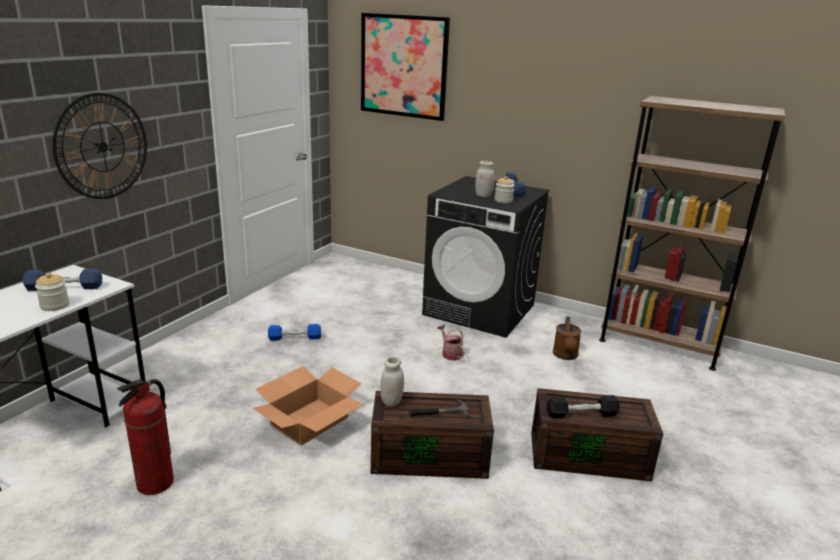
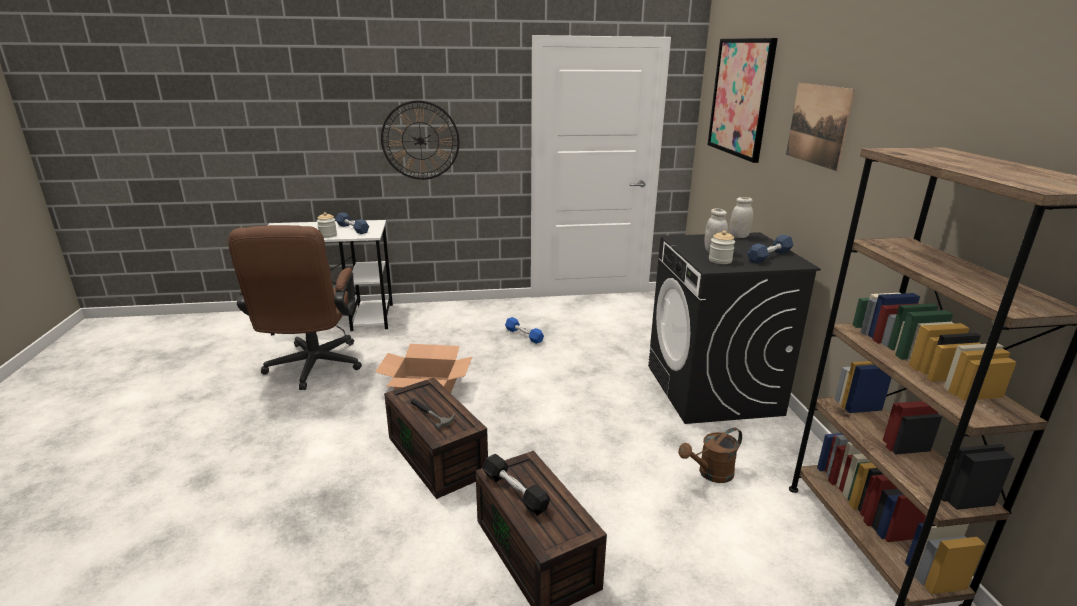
camera: 55 degrees right, 0 degrees up
fire extinguisher [117,379,174,495] -> brown office chair [228,225,362,390]
white jar [380,356,404,407] -> white jar moved to [730,197,753,238]
watering can [437,325,465,360] -> none
none -> picture [786,83,855,171]

